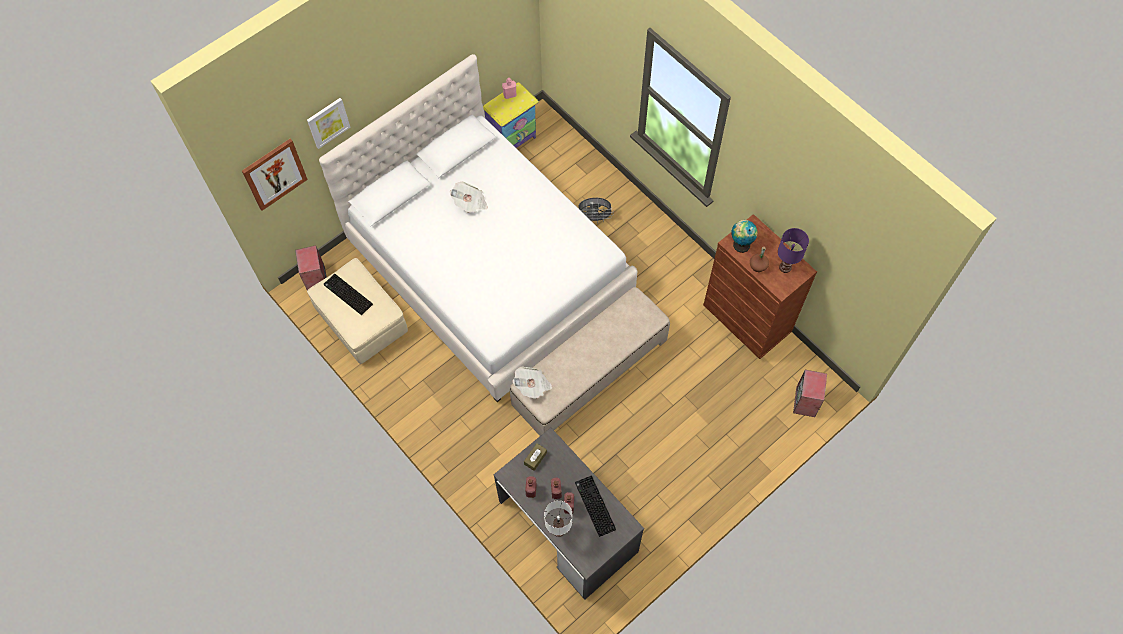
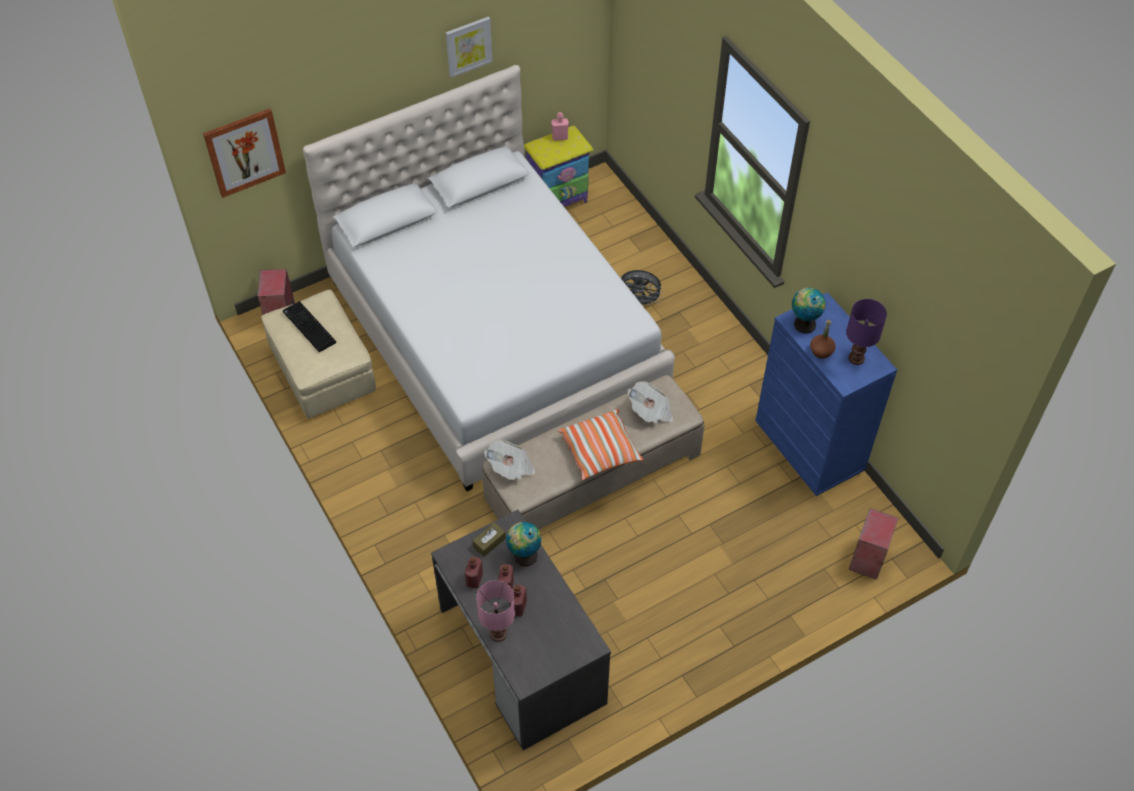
camera: 10 degrees right, 10 degrees down
picture [307,98,350,149] -> picture moved to [446,17,493,78]
newspaper [450,182,488,213] -> newspaper moved to [628,381,673,424]
white table lamp [544,500,572,537] -> pink table lamp [476,580,515,642]
keyboard [575,476,616,537] -> none
brown dresser [703,214,817,359] -> blue dresser [755,292,897,496]
none -> globe [506,522,541,566]
none -> pillow [558,409,643,480]

